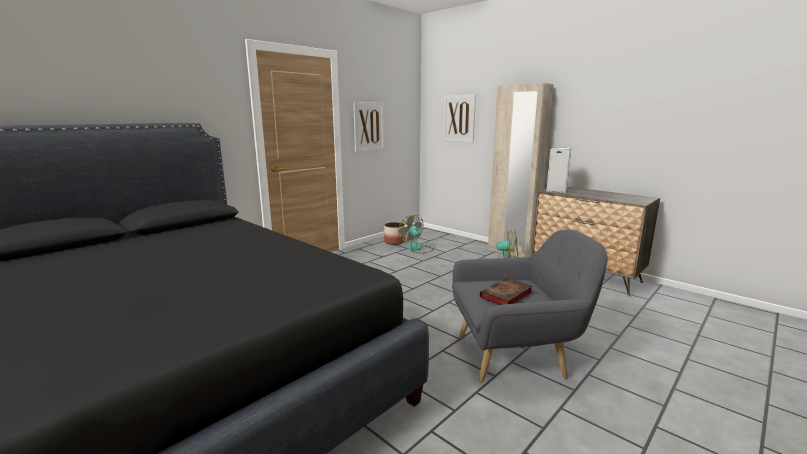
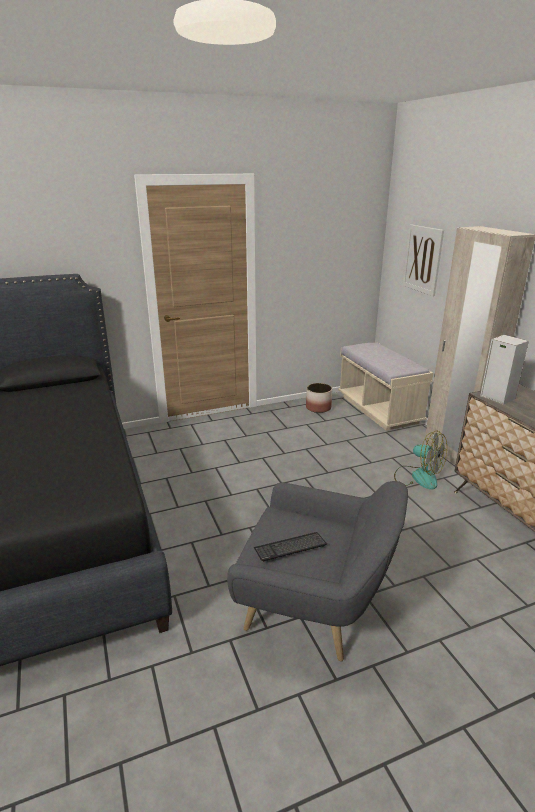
camera: 25 degrees right, 10 degrees up
picture [353,102,384,152] -> none
fan [398,215,435,254] -> none
book [480,277,533,305] -> keyboard [253,532,327,562]
none -> beige bench [338,343,433,430]

